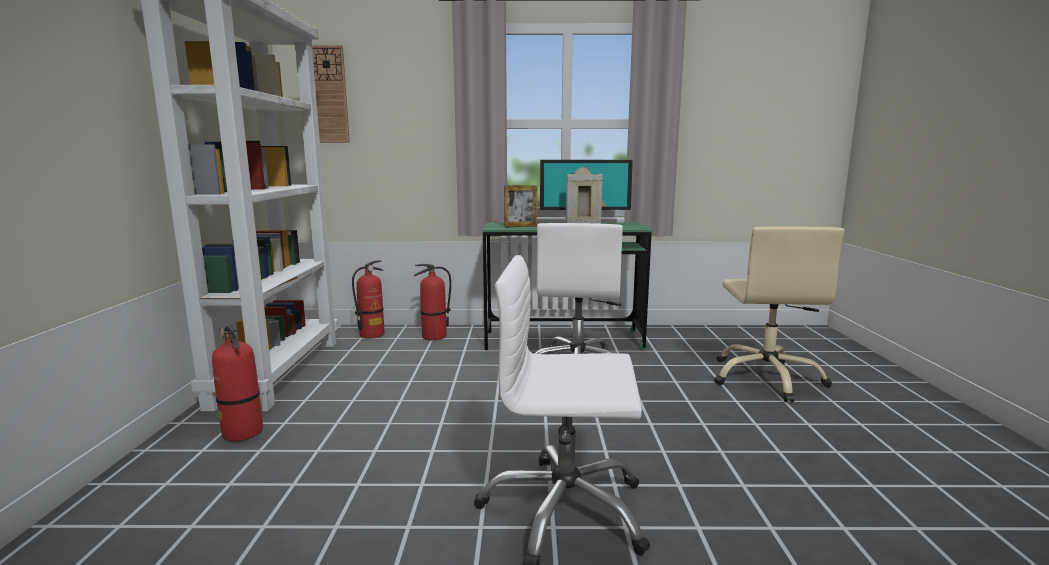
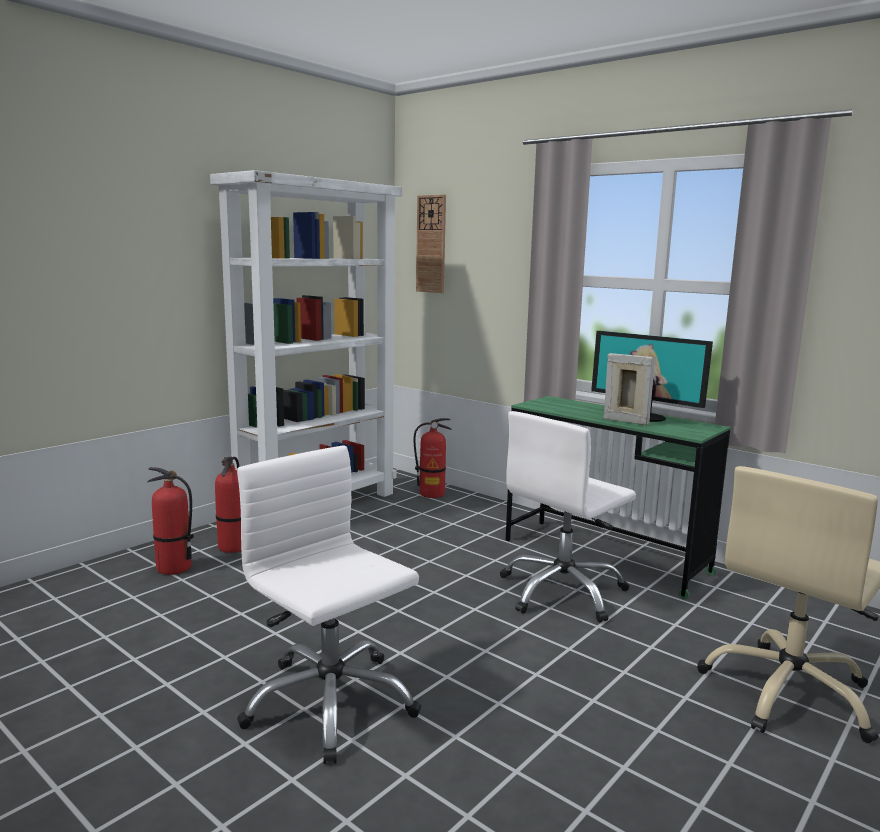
camera: 40 degrees right, 0 degrees up
fire extinguisher [414,264,451,340] -> fire extinguisher moved to [147,467,194,575]
picture frame [504,185,537,227] -> none

